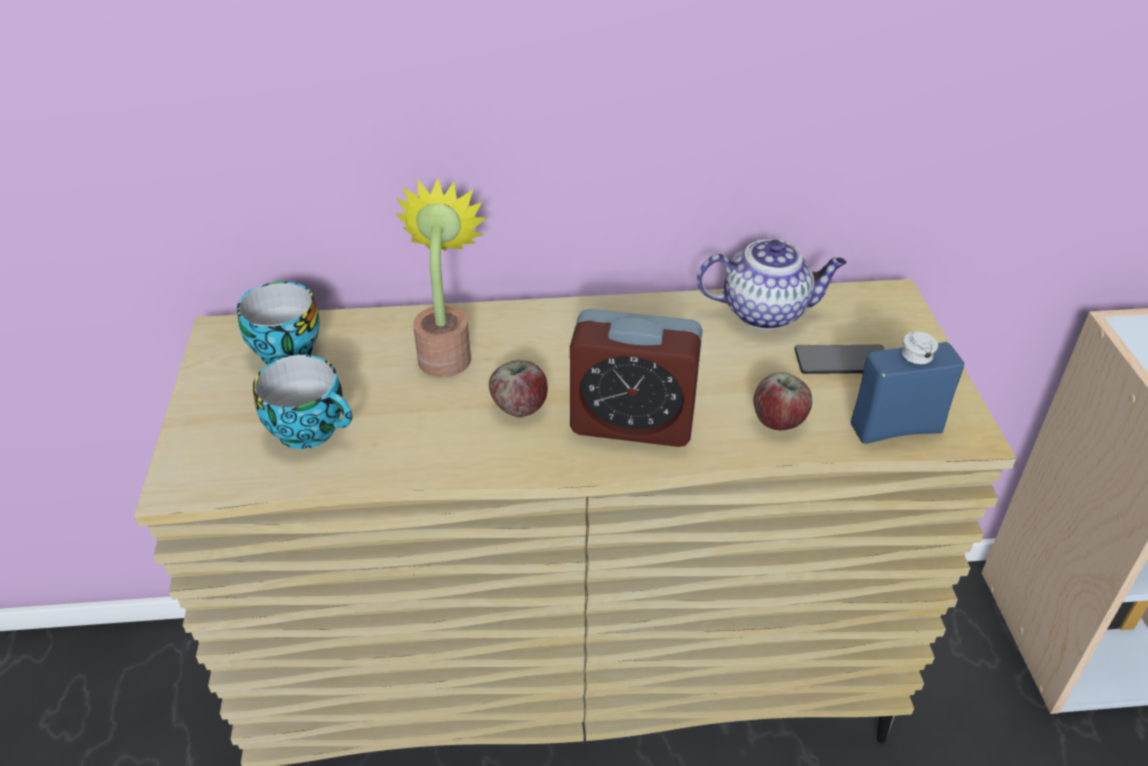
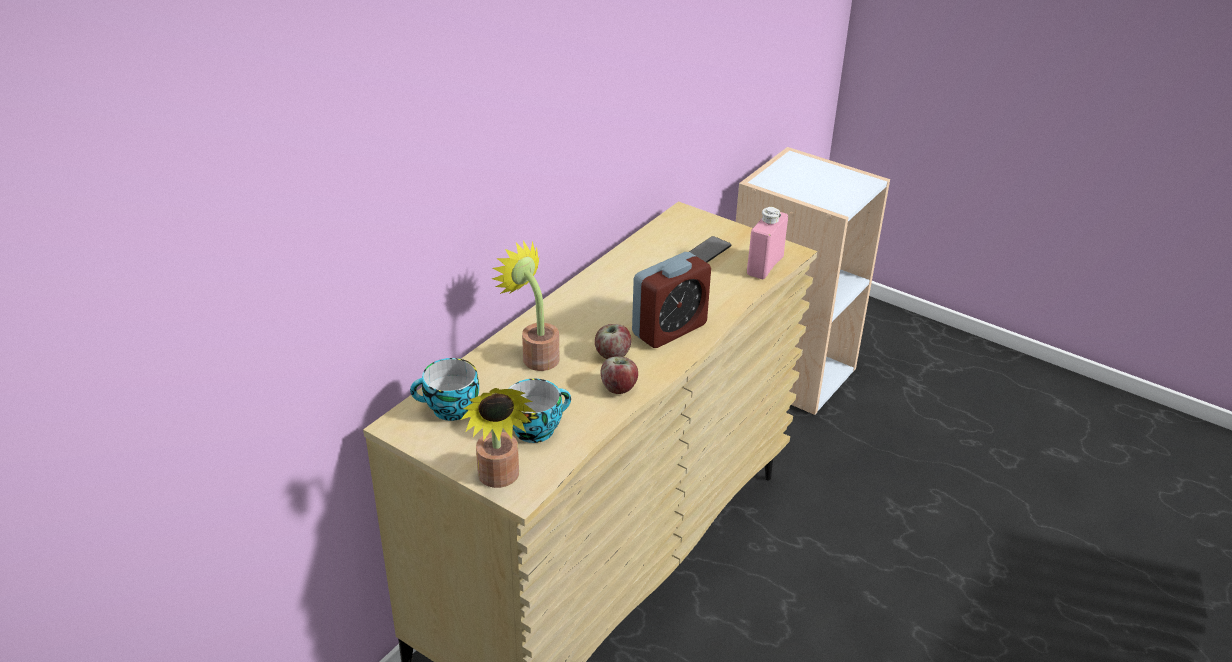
camera: 50 degrees left, 5 degrees down
teapot [697,239,847,330] -> none
apple [753,372,812,430] -> apple moved to [600,356,638,394]
blue bottle [851,331,964,444] -> pink bottle [747,207,788,279]
none -> potted plant [461,388,535,488]

